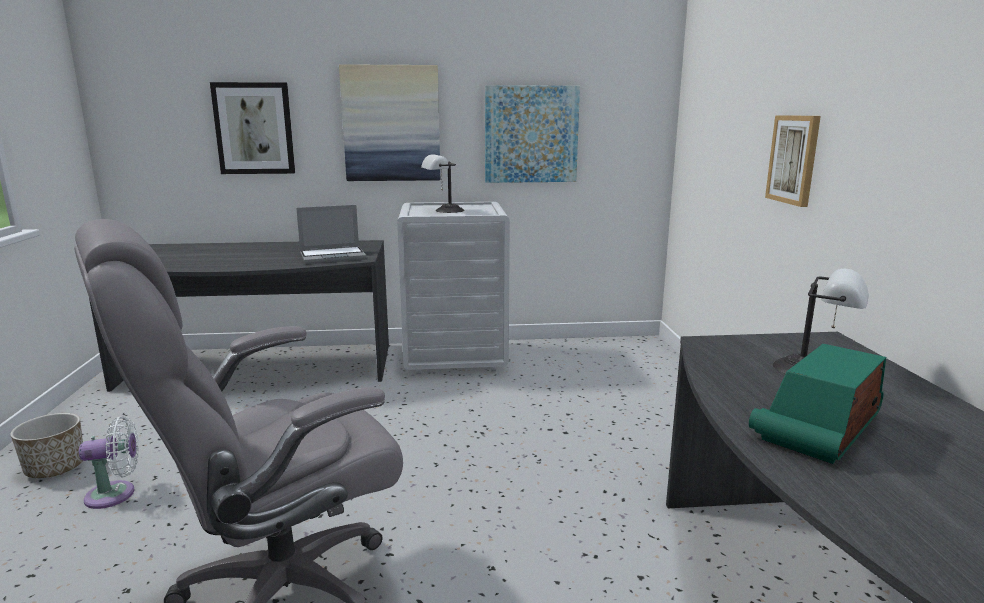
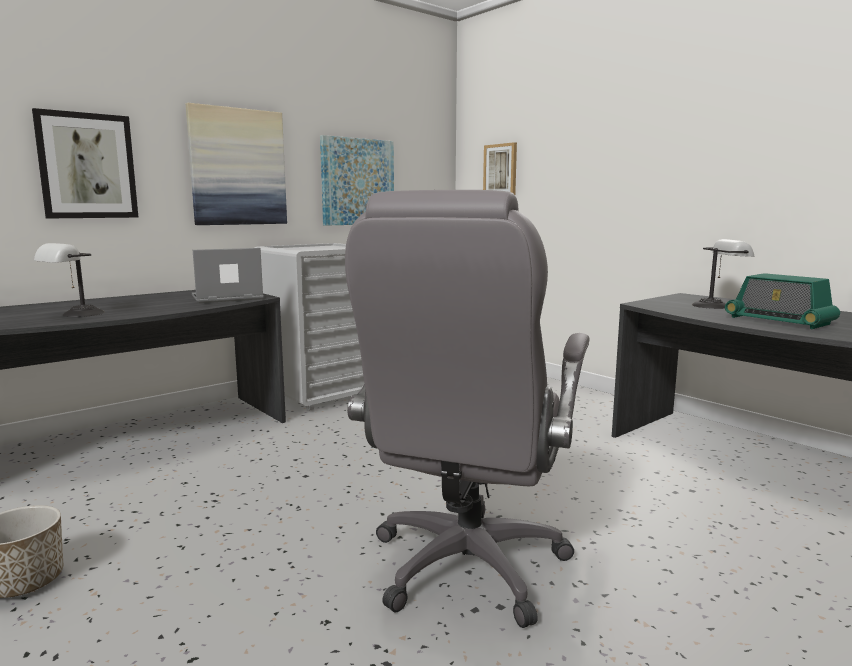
camera: 35 degrees left, 5 degrees down
white fan [79,416,139,509] -> none
laptop [296,205,367,264] -> laptop turned 150 degrees counterclockwise [192,248,263,303]
table lamp [421,154,465,213] -> table lamp moved to [34,243,105,317]
radio [749,344,886,464] -> radio turned 45 degrees counterclockwise [725,273,840,329]
picture [765,115,821,207] -> picture moved to [483,142,517,195]

